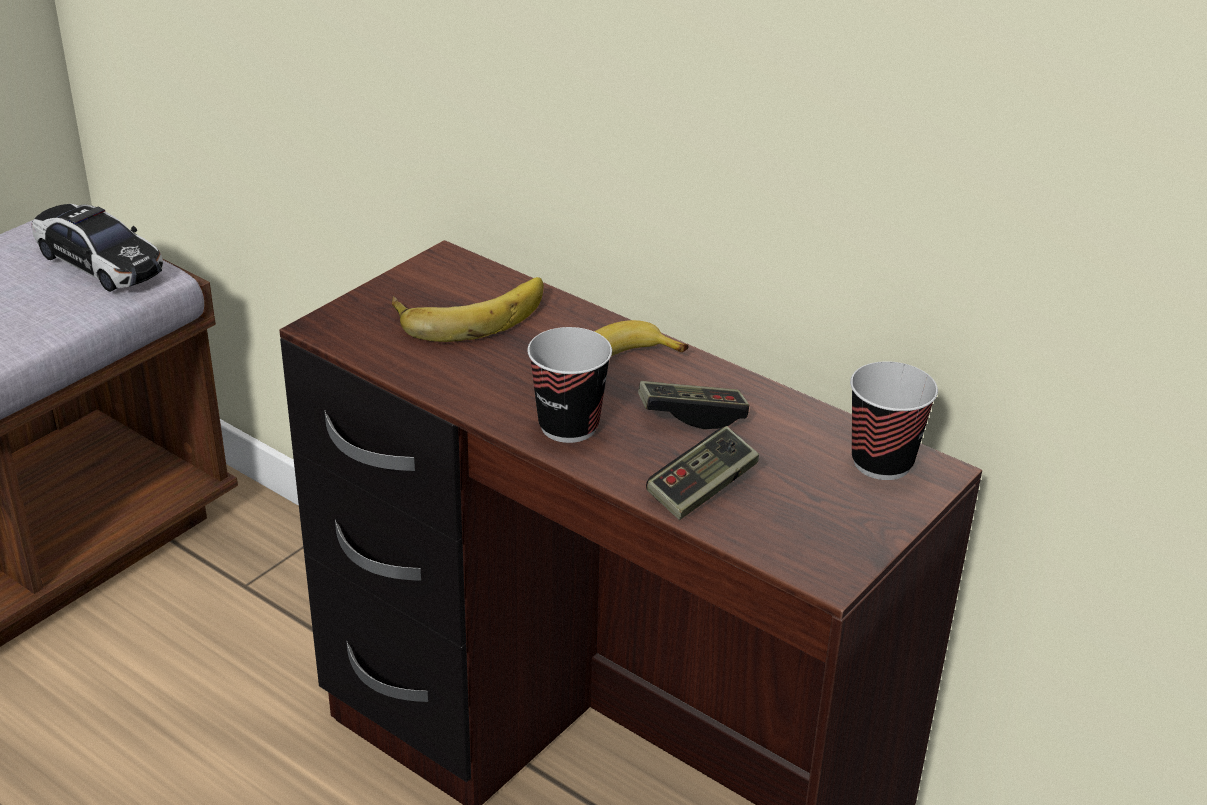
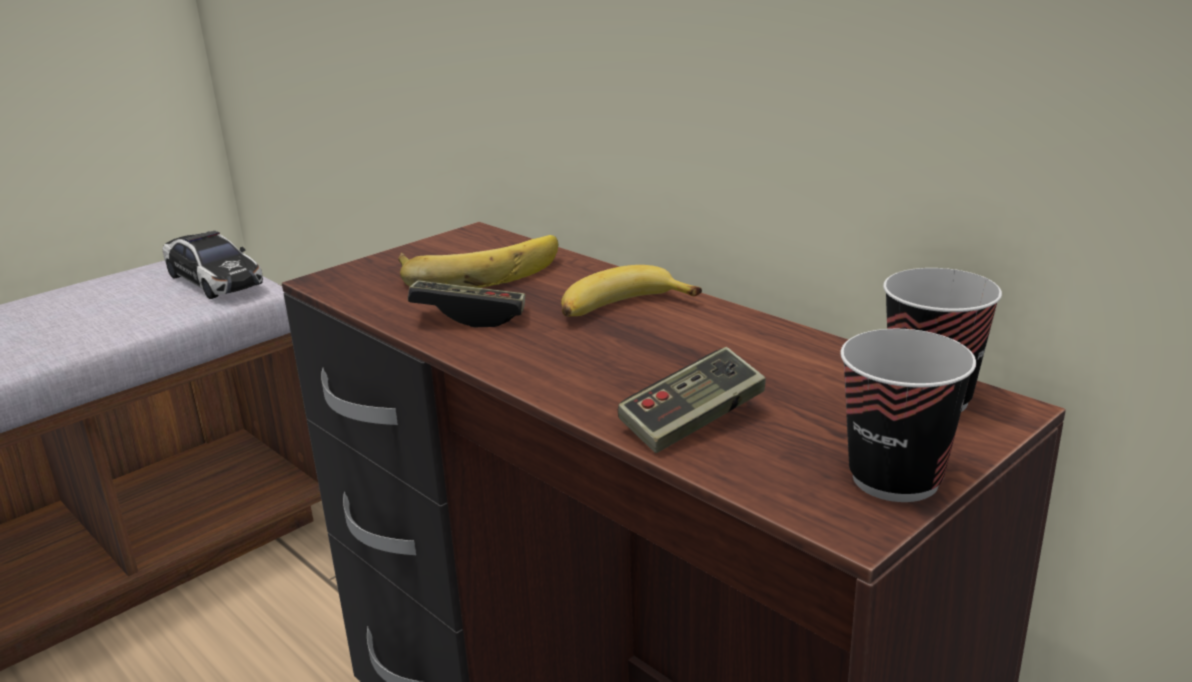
camera: 10 degrees right, 10 degrees down
cup [527,327,612,443] -> cup moved to [840,329,976,502]
game controller [638,381,749,429] -> game controller moved to [408,280,525,327]

